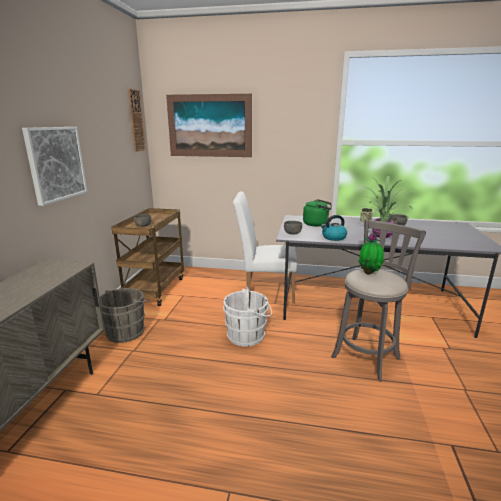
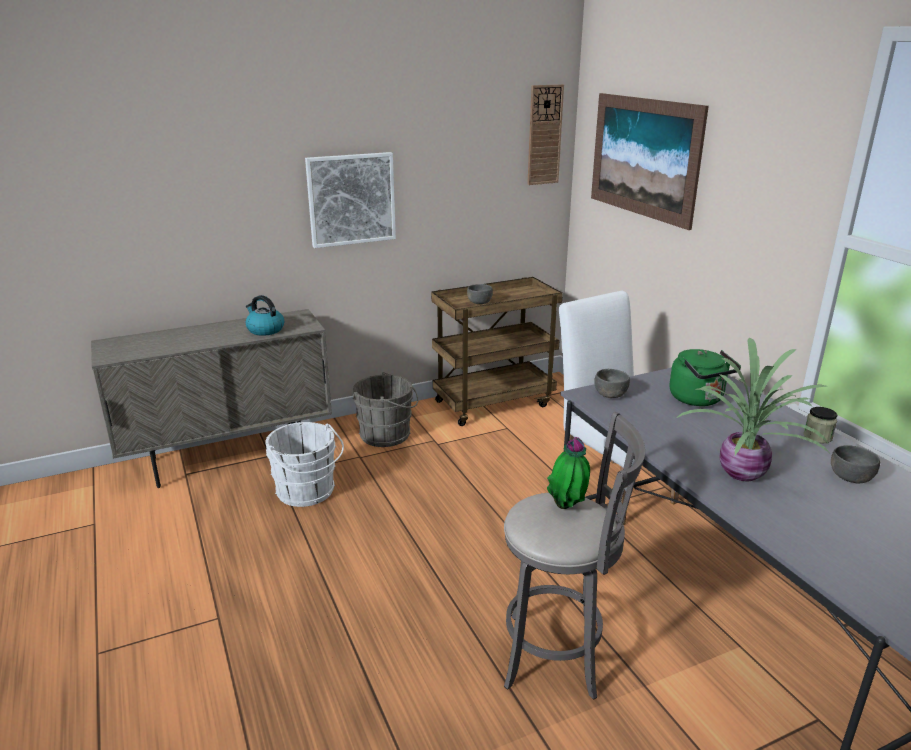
camera: 55 degrees right, 5 degrees up
white bucket [223,289,272,347] -> white bucket moved to [265,422,344,507]
kettle [321,215,347,241] -> kettle moved to [246,295,284,336]

